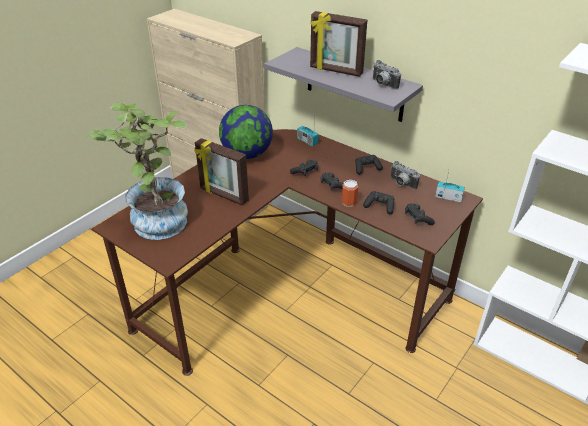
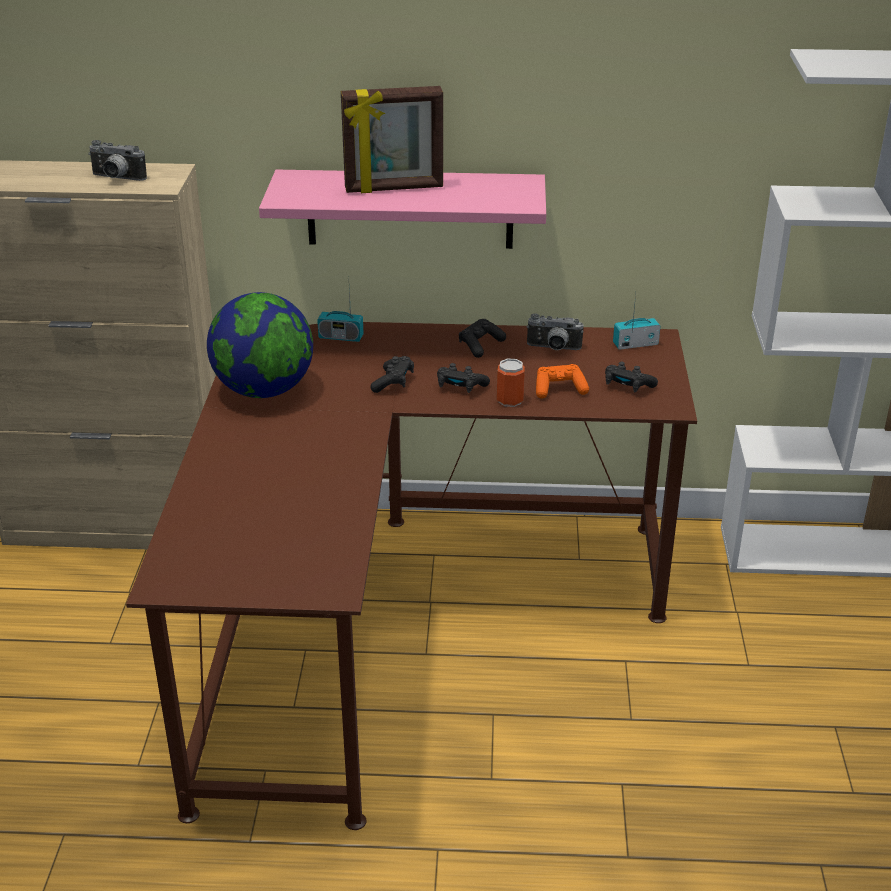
camera: 35 degrees left, 5 degrees down
potted plant [86,102,188,240] -> none
picture frame [194,138,249,206] -> none
grey shelf [264,47,423,122] -> pink shelf [259,170,546,249]
black game controller [363,191,394,214] -> orange game controller [536,364,589,399]
camera [373,60,401,90] -> camera moved to [88,140,147,181]

